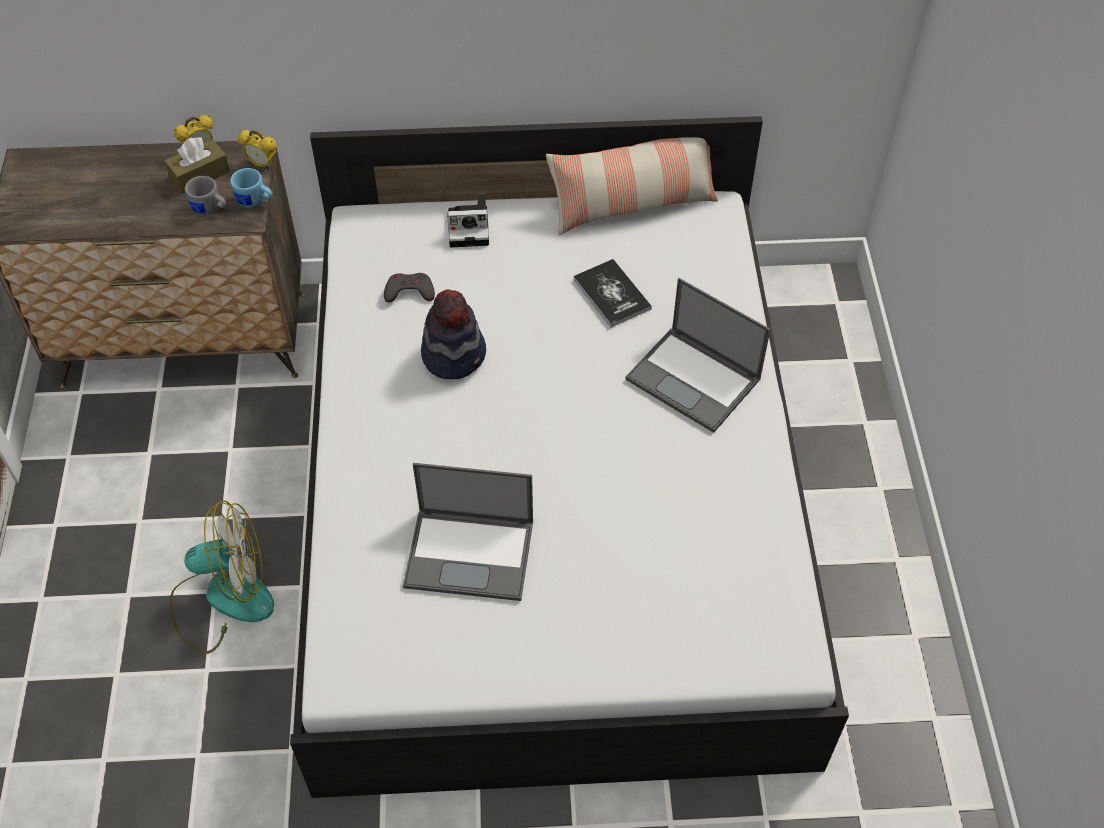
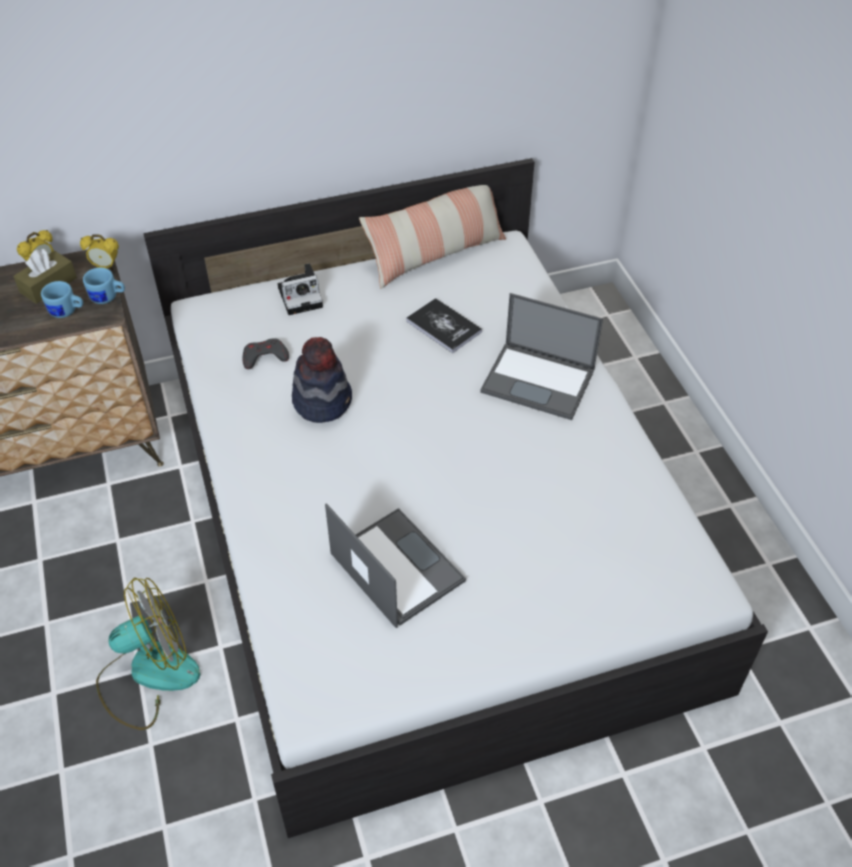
camera: 15 degrees left, 5 degrees down
grey mug [185,176,226,215] -> blue mug [41,281,83,318]
laptop [403,463,533,601] -> laptop turned 120 degrees counterclockwise [325,503,466,628]

